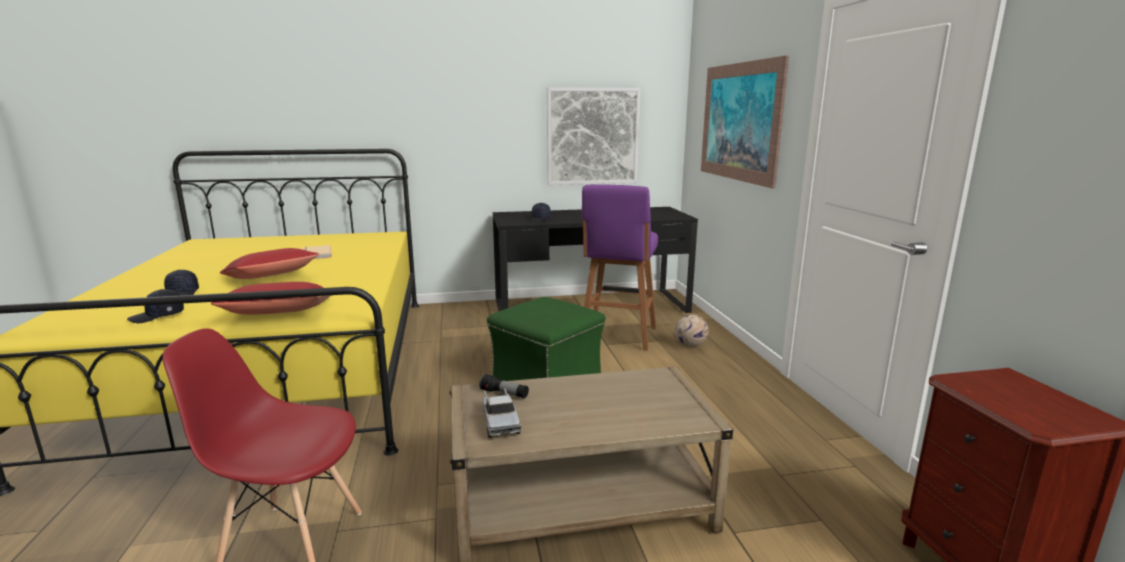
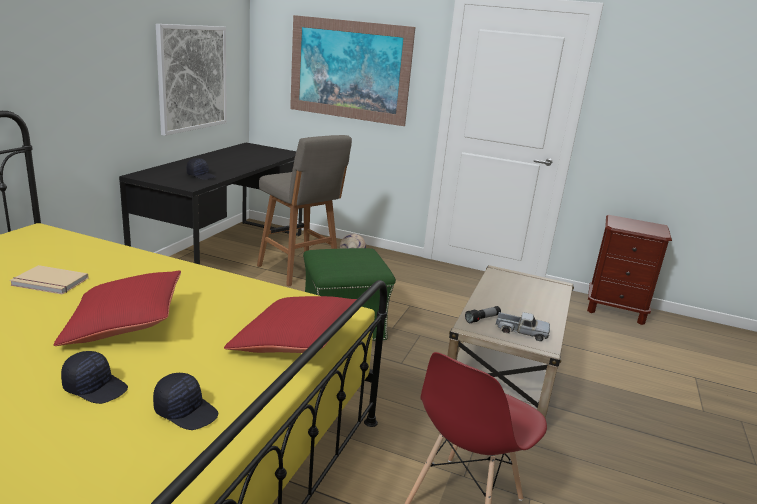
camera: 60 degrees left, 5 degrees up
black cap [127,289,184,323] -> black cap turned 60 degrees counterclockwise [153,373,218,430]
purple stool [581,184,658,351] -> grey stool [257,135,352,287]

